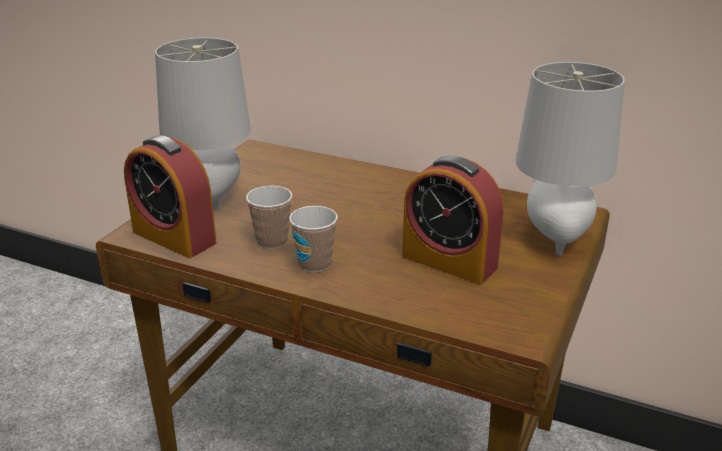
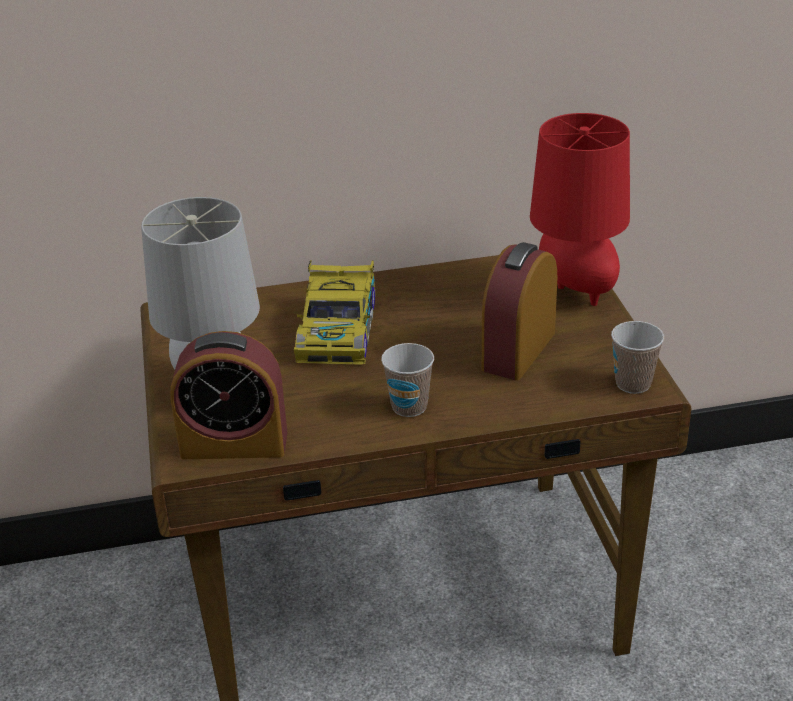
camera: 35 degrees left, 5 degrees up
cup [246,186,292,249] -> cup moved to [611,321,664,394]
alarm clock [403,156,504,284] -> alarm clock turned 120 degrees clockwise [482,242,557,381]
grey table lamp [516,62,625,255] -> red table lamp [530,113,630,306]
none -> toy car [294,260,375,365]

